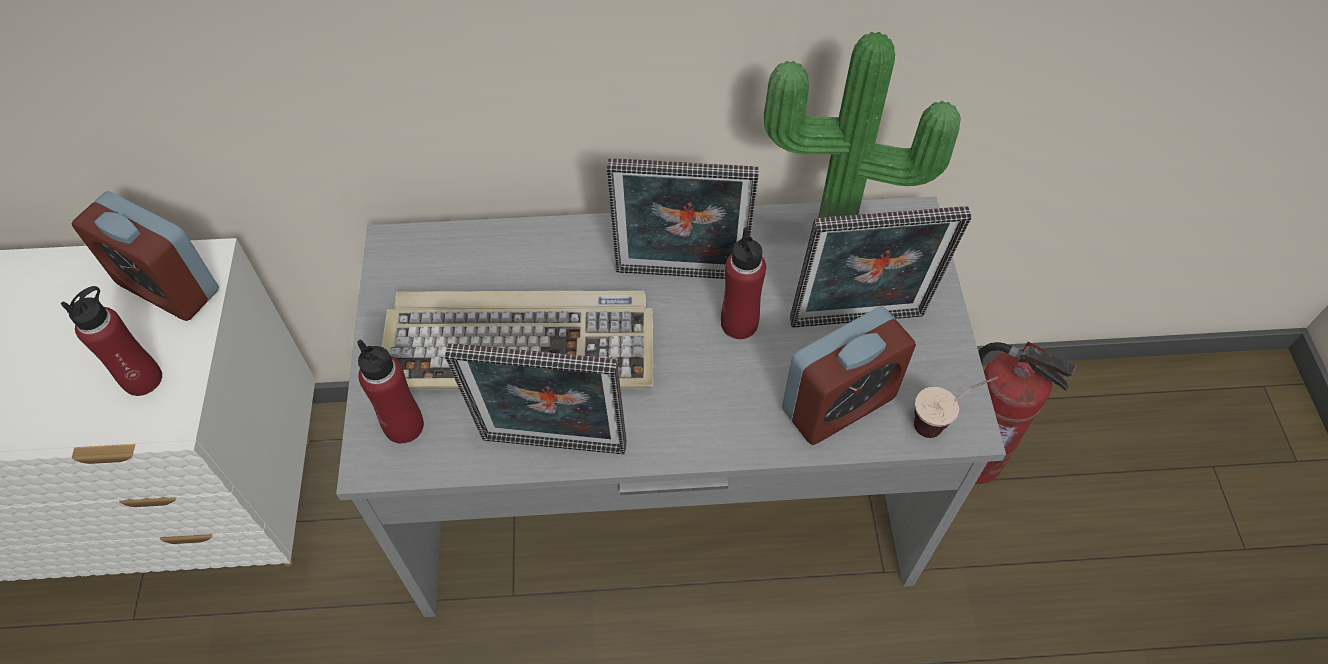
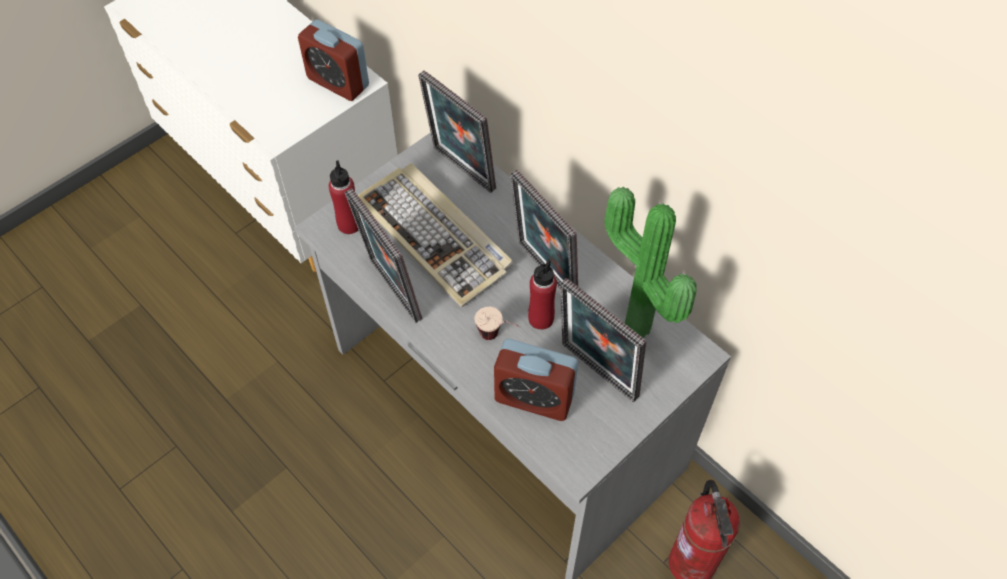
camera: 50 degrees right, 0 degrees up
red bottle [61,286,162,396] -> none
alarm clock [72,191,219,321] -> alarm clock turned 45 degrees counterclockwise [298,19,369,101]
cup [914,376,998,438] -> cup moved to [475,307,520,340]
none -> picture frame [418,70,496,193]

